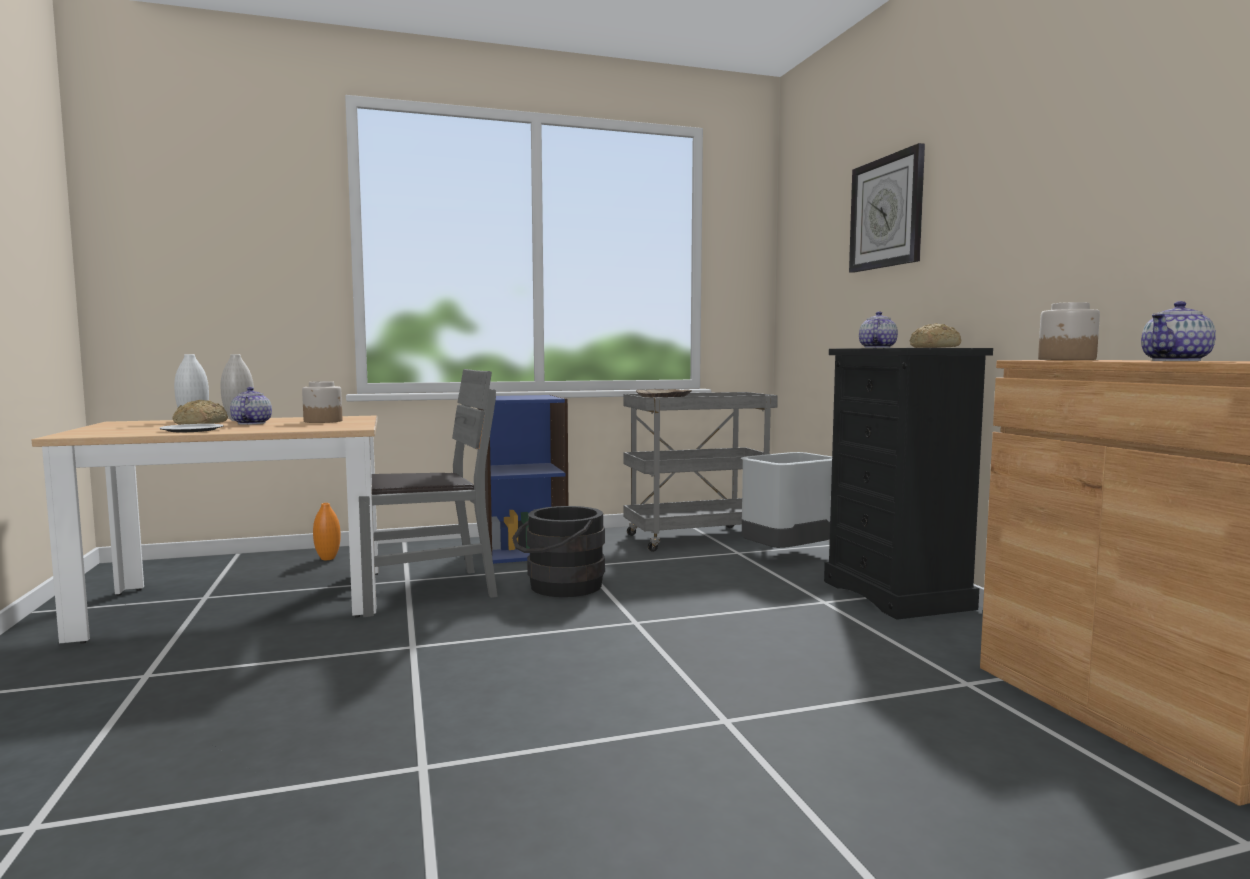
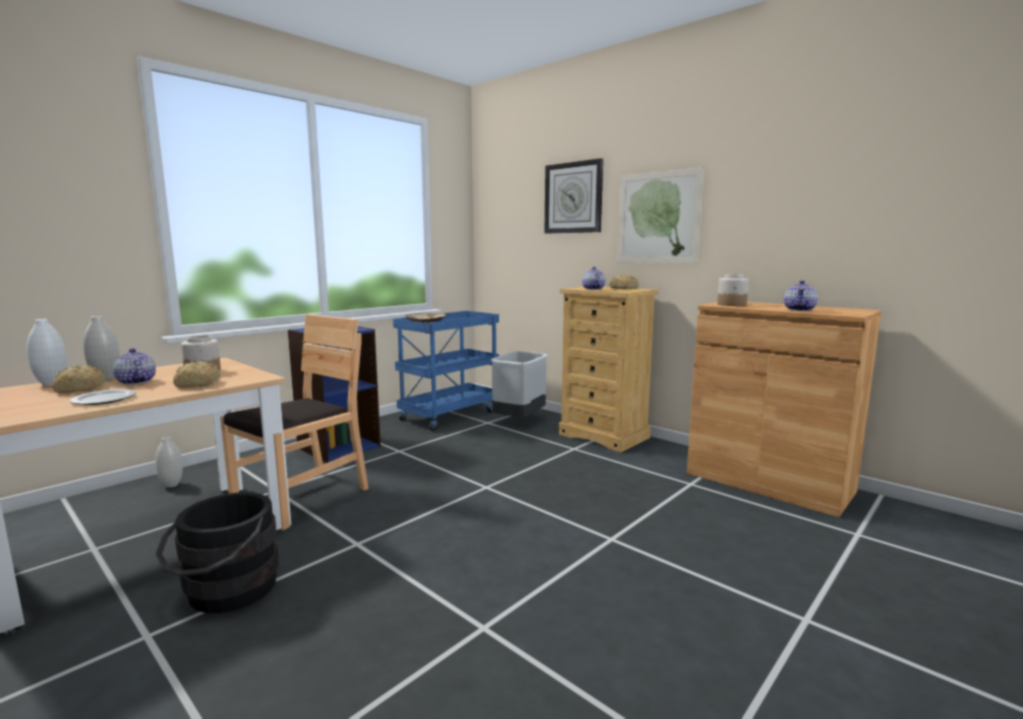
camera: 30 degrees left, 5 degrees up
orange vase [313,503,341,560] -> white vase [155,437,183,488]
grey chair [359,369,498,617] -> brown chair [220,314,369,530]
black bucket [512,506,605,597] -> black bucket moved to [156,492,279,613]
grey cart [623,392,778,552] -> blue cart [393,311,499,431]
black dresser [824,348,993,620] -> beige dresser [559,287,659,452]
none -> bread [173,361,220,388]
none -> picture [618,167,704,264]

